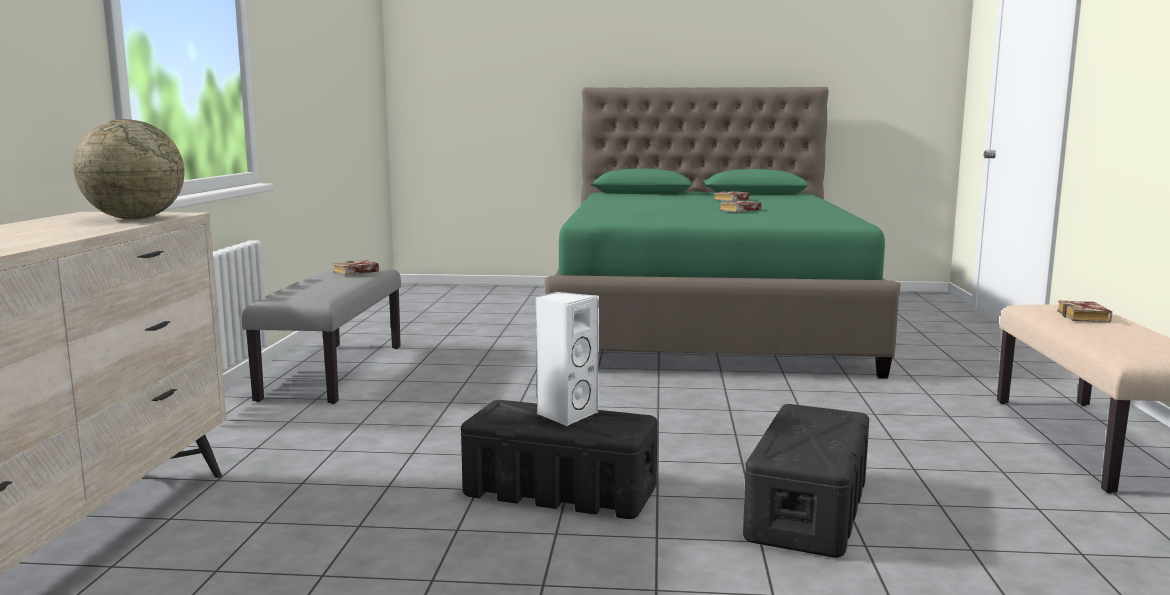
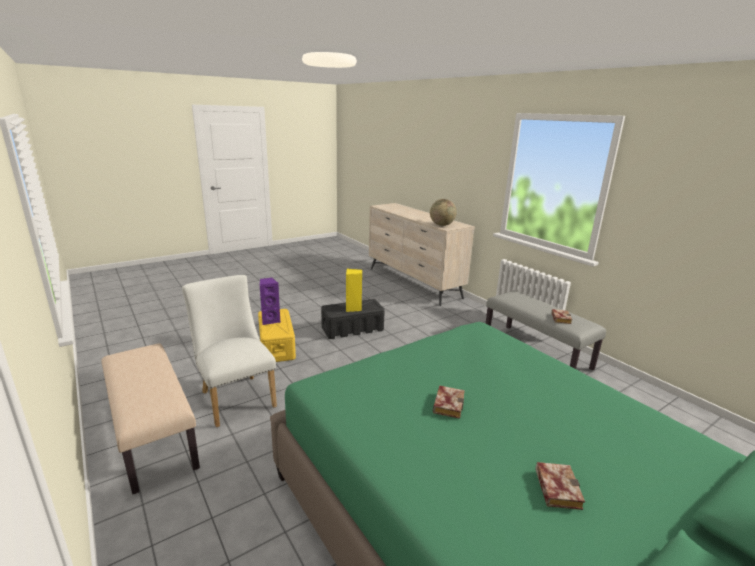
camera: 140 degrees right, 10 degrees up
white speaker [535,291,599,426] -> yellow speaker [346,268,362,312]
black storage box [743,404,869,558] -> yellow storage box [258,309,296,362]
book [1057,300,1112,323] -> none
none -> white chair [182,275,277,427]
none -> purple speaker [259,278,280,325]

